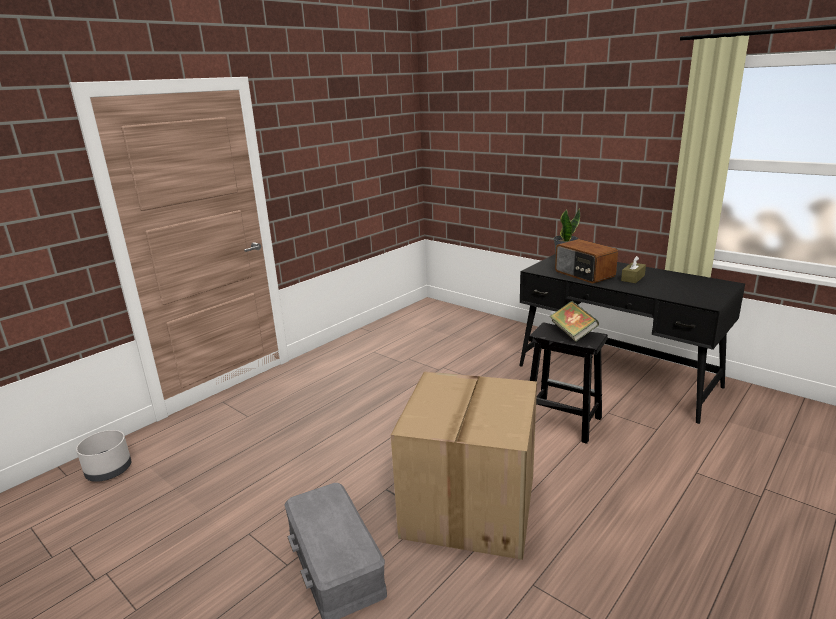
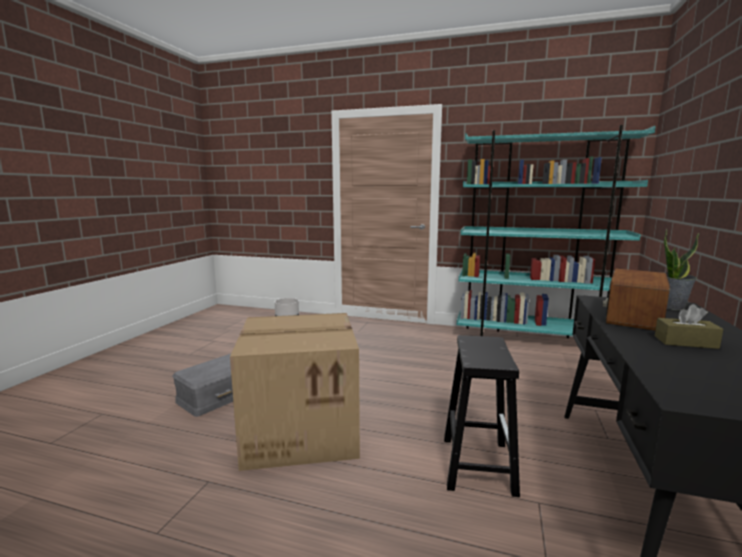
camera: 65 degrees right, 10 degrees down
book [550,301,599,342] -> none
none -> turquoise bookcase [457,125,656,338]

